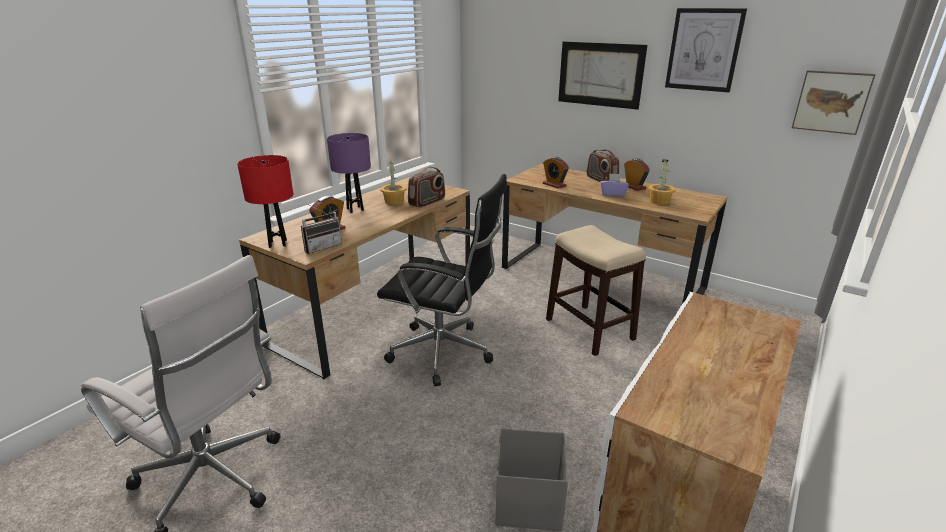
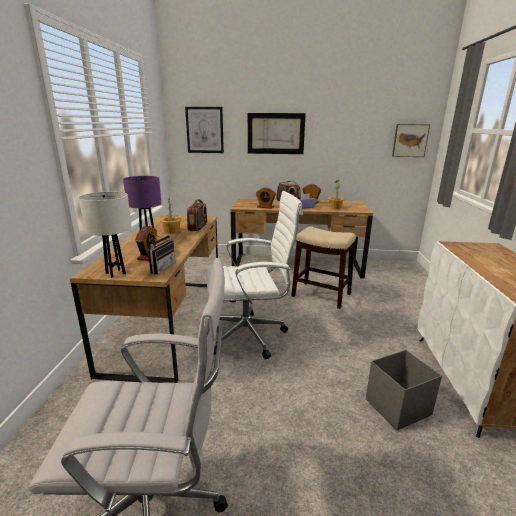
camera: 30 degrees left, 5 degrees down
red table lamp [237,155,293,248] -> white table lamp [79,192,132,278]
black office chair [377,174,507,386] -> white office chair [207,191,303,359]
picture [665,8,747,92] -> picture moved to [185,107,224,153]

